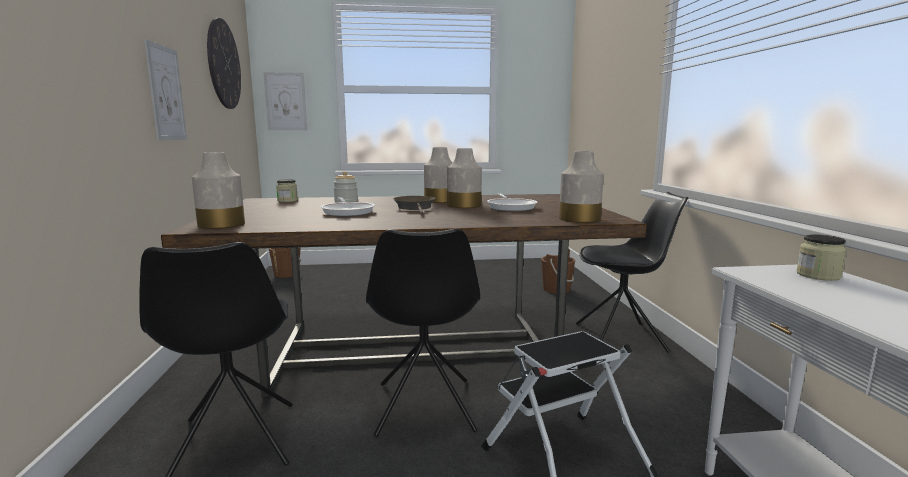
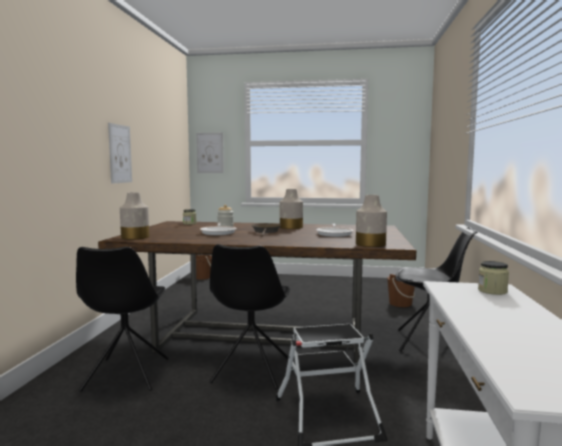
camera: 15 degrees right, 5 degrees down
wall clock [207,18,241,109] -> none
beige vase [447,148,482,208] -> none

